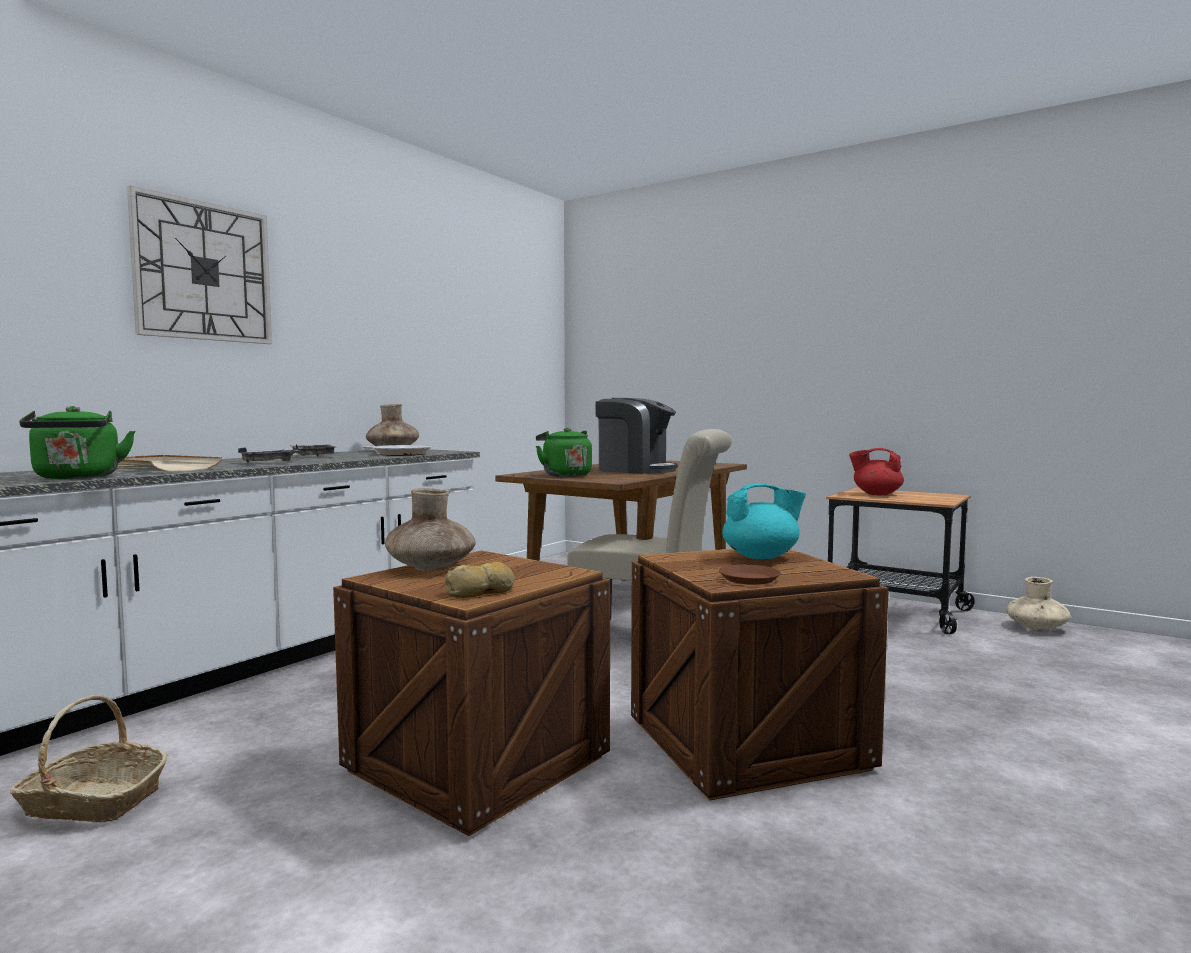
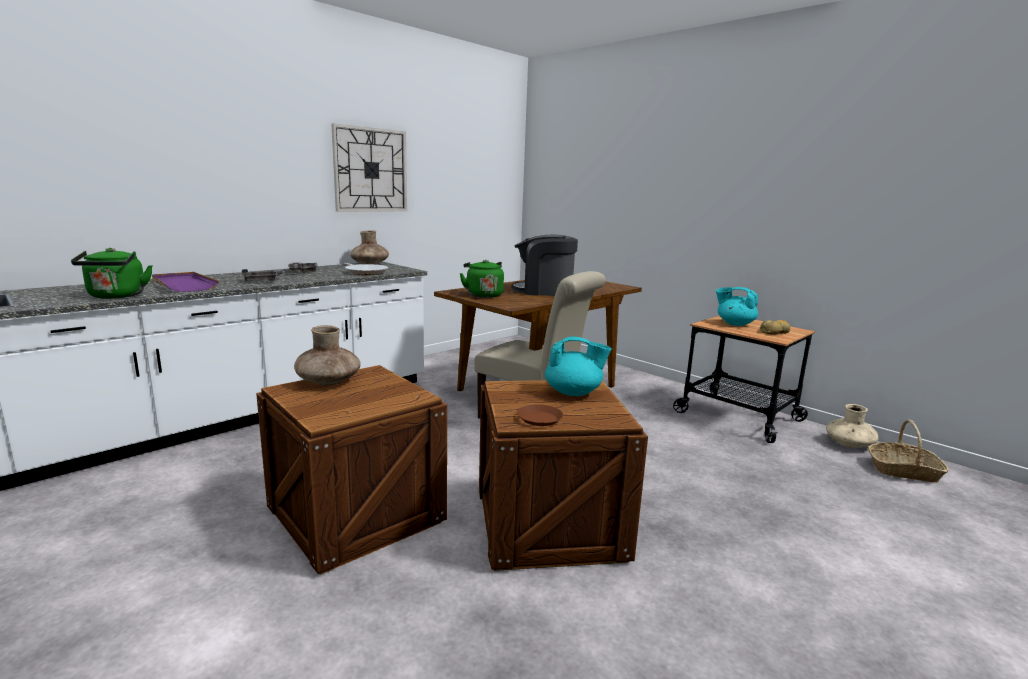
camera: 10 degrees right, 10 degrees up
basket [10,695,168,822] -> basket moved to [868,420,949,483]
beige tray [117,455,222,472] -> purple tray [152,272,219,292]
wall clock [127,186,272,344] -> wall clock moved to [331,124,407,212]
bread [445,562,515,598] -> bread moved to [760,320,790,334]
coffee machine [595,398,678,474] -> coffee machine turned 150 degrees clockwise [511,235,578,296]
red teapot [849,448,904,495] -> turquoise teapot [716,287,758,326]

